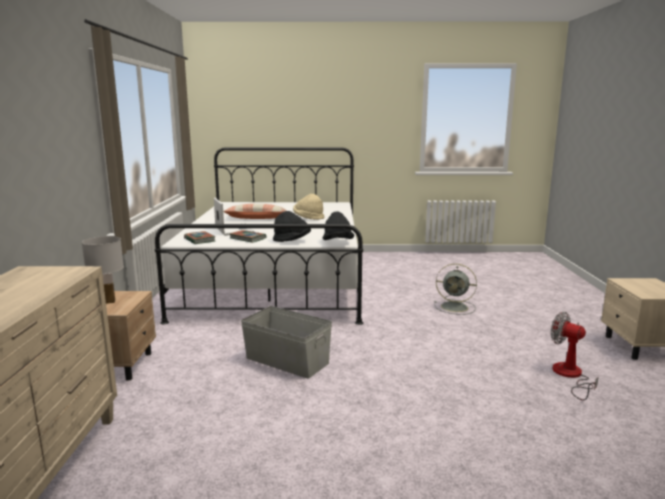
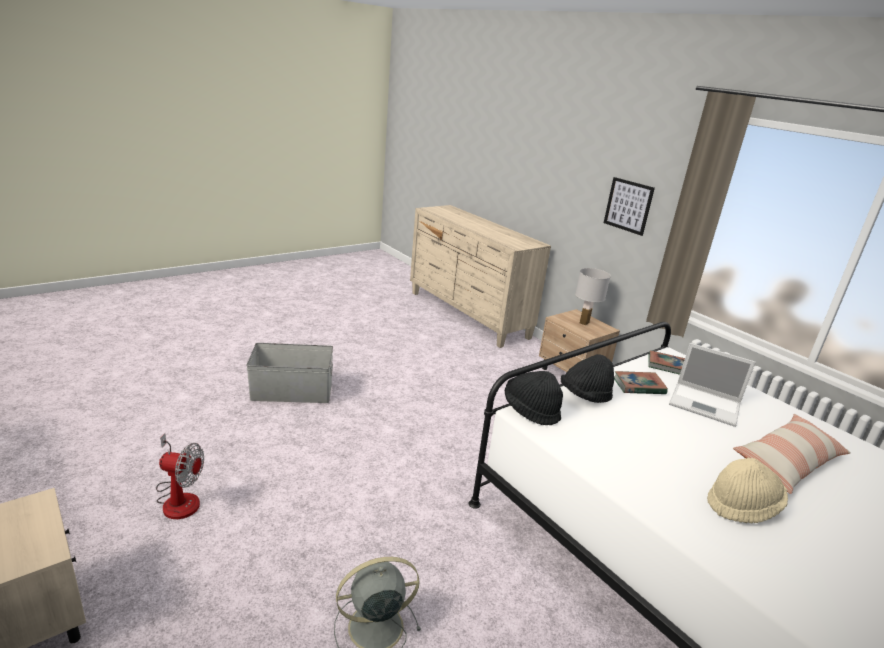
camera: 140 degrees right, 10 degrees up
grey storage box [241,306,332,379] -> grey storage box moved to [246,343,333,403]
none -> picture [604,177,655,236]

